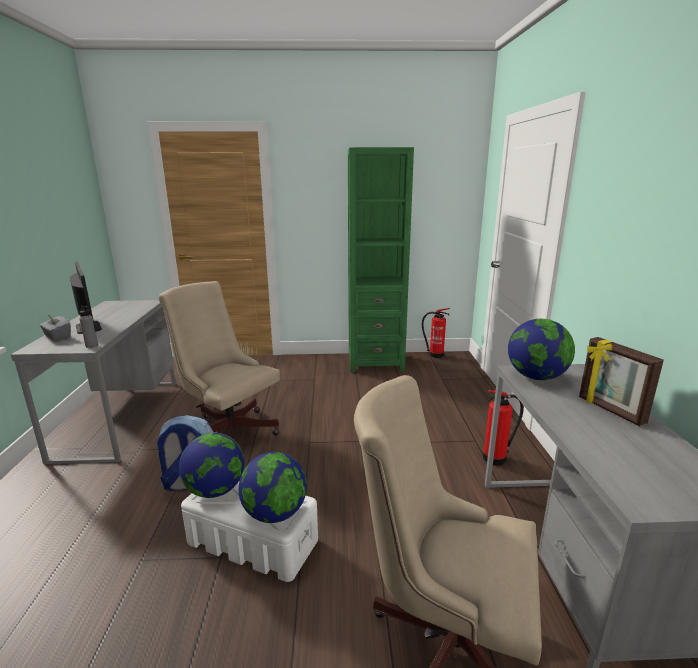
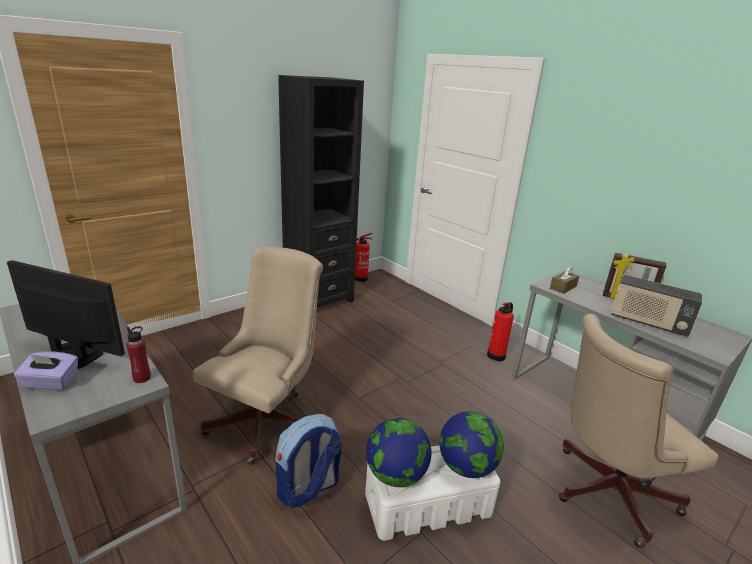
camera: 40 degrees left, 5 degrees up
grey tissue box [40,315,71,341] -> purple tissue box [14,351,78,390]
grey bottle [80,305,98,348] -> red bottle [126,326,151,383]
beige office chair [158,281,280,440] -> beige office chair turned 120 degrees clockwise [193,247,323,465]
green bookcase [348,147,414,372] -> black bookcase [278,75,364,308]
globe [508,319,575,380] -> brown tissue box [550,266,579,294]
none -> radio [611,275,702,337]

